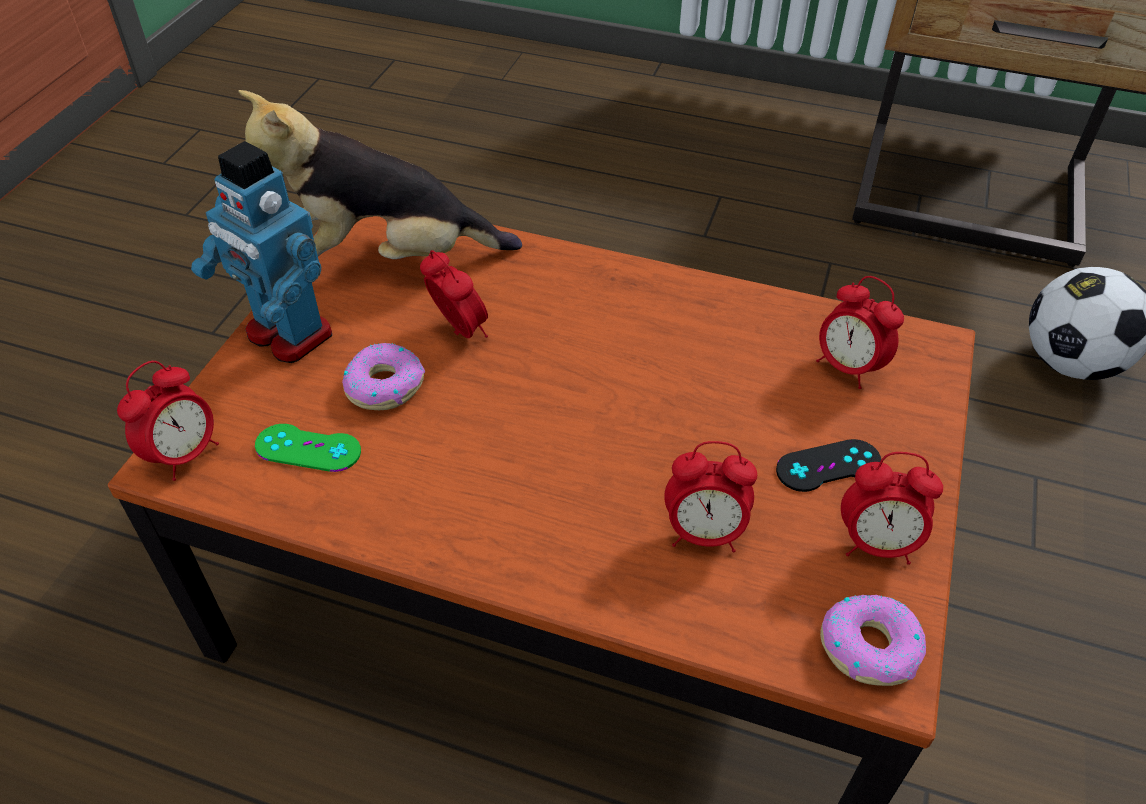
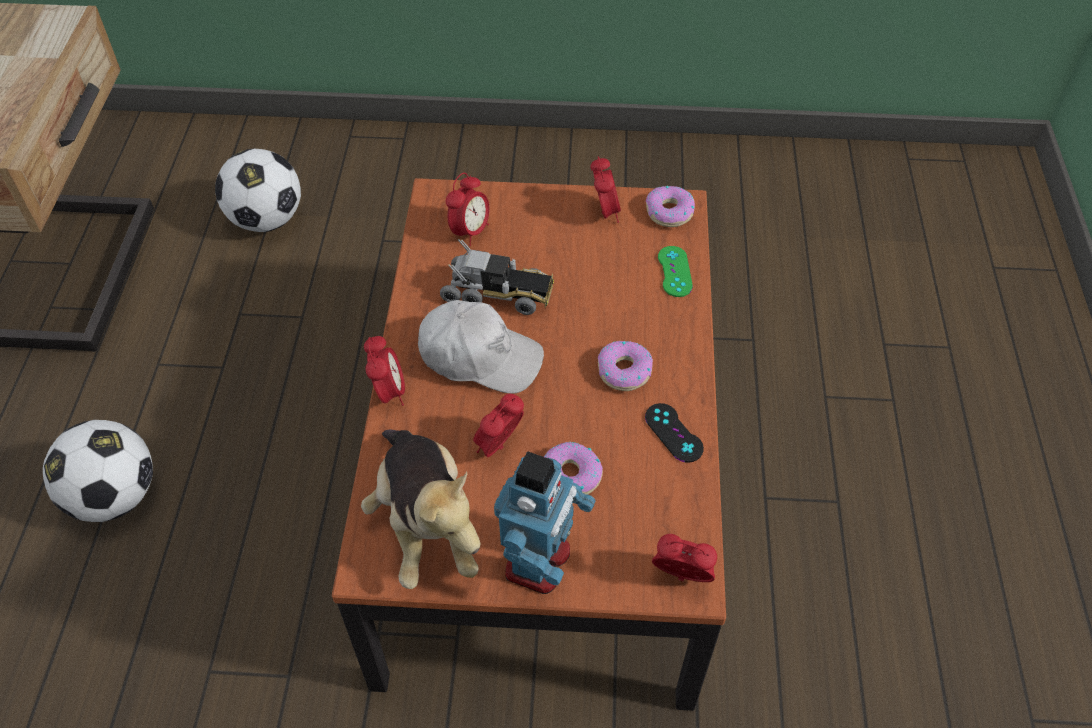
camera: 105 degrees left, 5 degrees up
green game controller [255,424,361,472] -> green game controller moved to [658,246,693,297]
alarm clock [664,441,757,553] -> alarm clock moved to [364,336,405,406]
black game controller [776,439,881,492] -> black game controller moved to [645,403,704,463]
none -> football [43,420,153,522]
none -> white cap [418,300,544,394]
none -> toy truck [440,239,554,315]
none -> donut [598,341,653,391]

